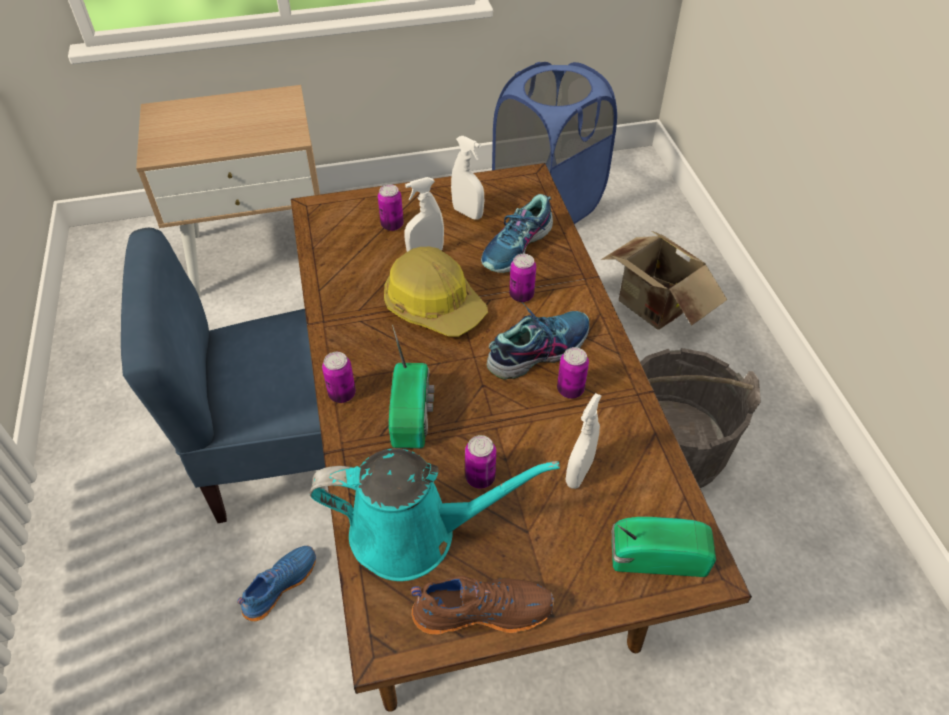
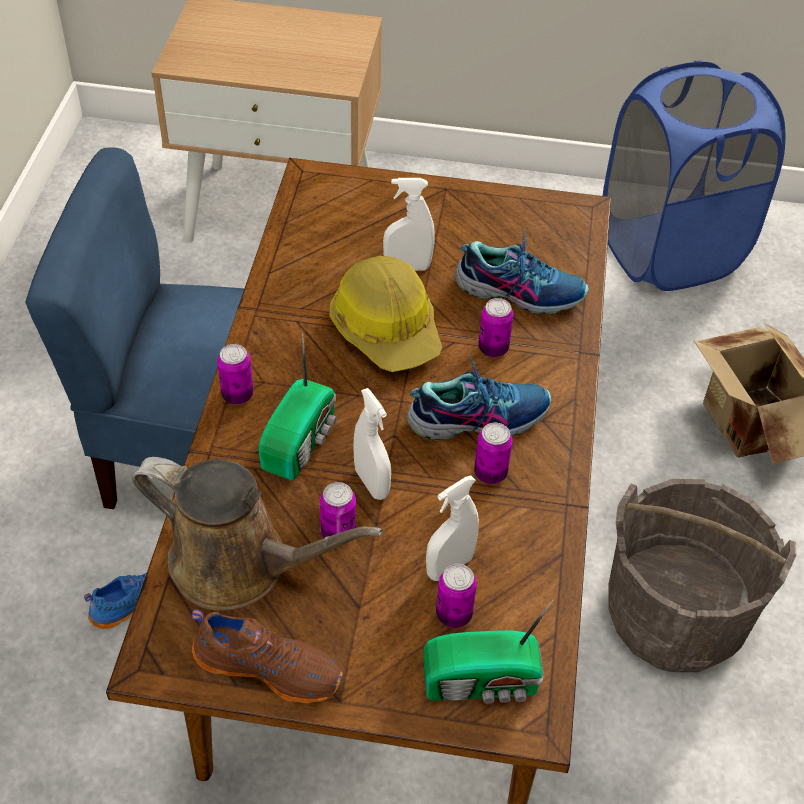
camera: 20 degrees right, 0 degrees up
turquoise watering can [310,449,559,581] -> brown watering can [132,457,383,611]
can [378,184,404,231] -> can moved to [436,564,477,628]
white spray bottle [451,136,484,220] -> white spray bottle moved to [353,388,391,500]
shoe [481,194,553,273] -> shoe turned 135 degrees counterclockwise [455,229,589,315]
radio [612,517,716,577] -> radio turned 150 degrees clockwise [424,599,554,704]

